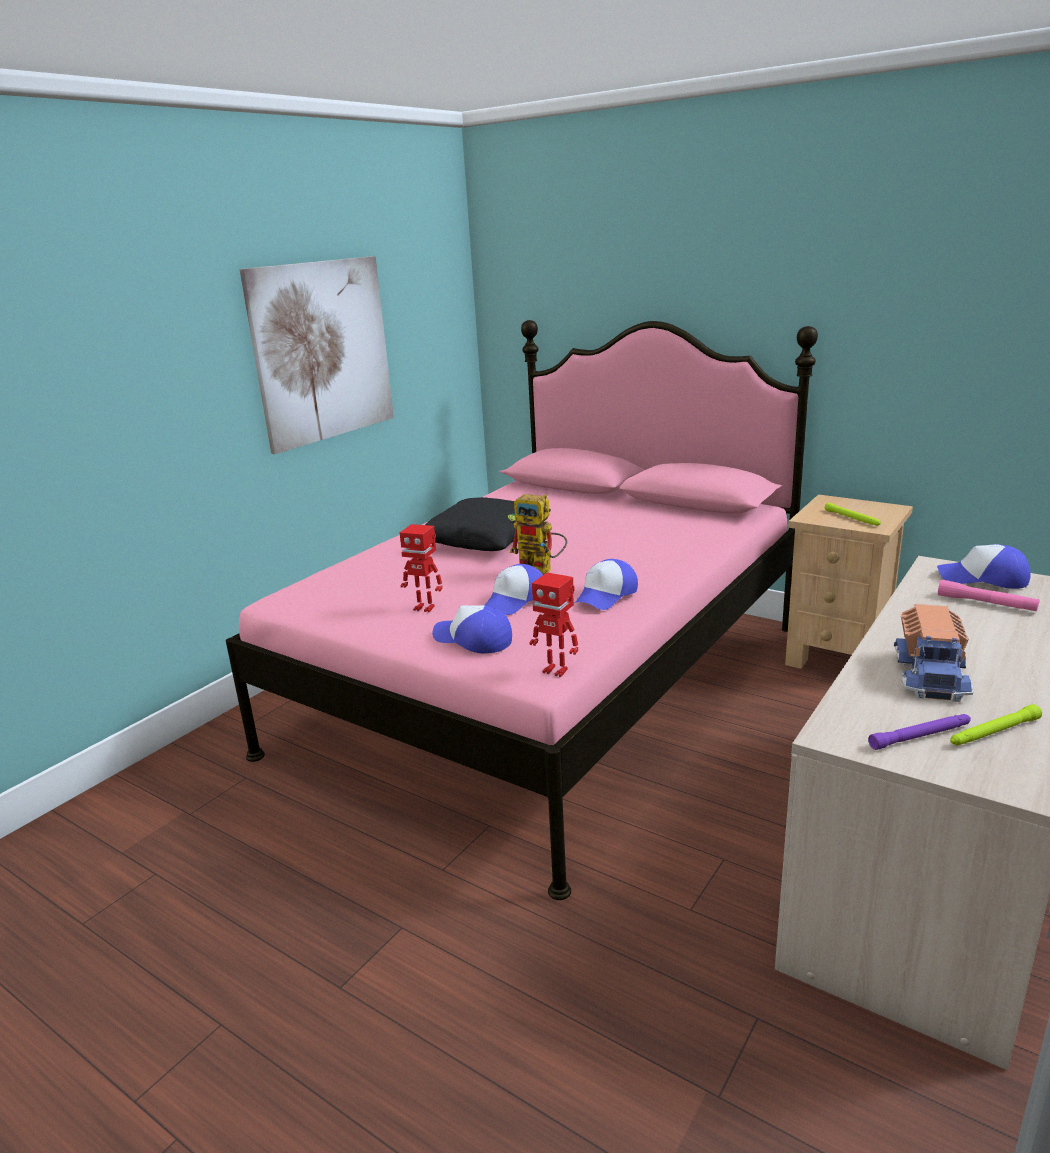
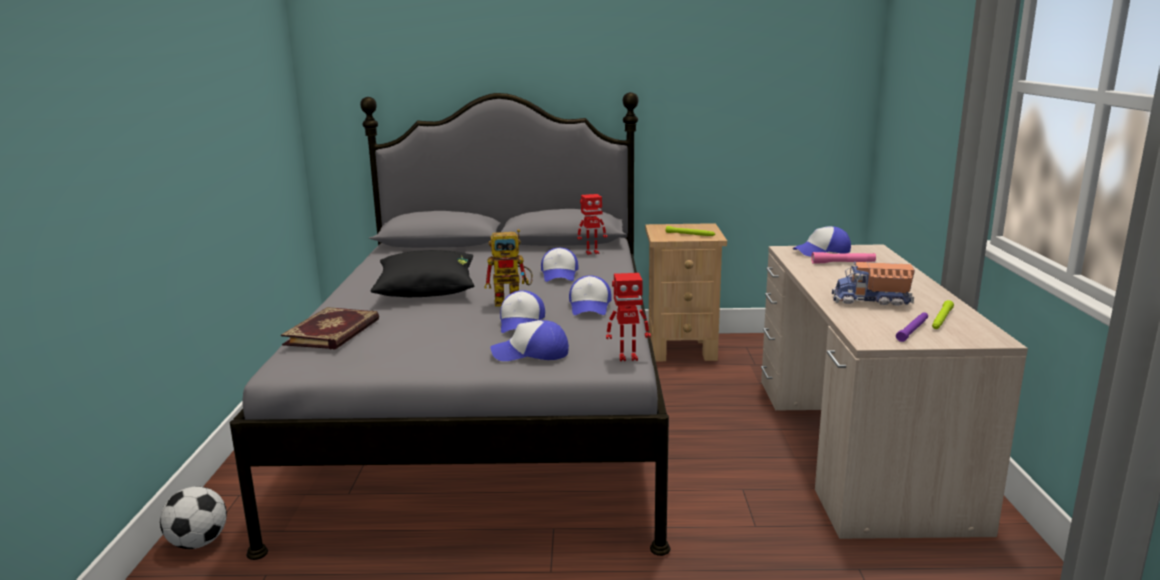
camera: 35 degrees left, 5 degrees down
pink bed [226,320,818,900] -> grey bed [230,92,670,560]
picture [240,256,394,454] -> none
toy robot [400,524,443,612] -> toy robot moved to [577,194,608,255]
toy truck [894,604,973,702] -> toy truck turned 120 degrees clockwise [832,262,915,306]
none -> football [160,486,227,549]
none -> book [281,307,379,350]
none -> cap [541,248,578,282]

